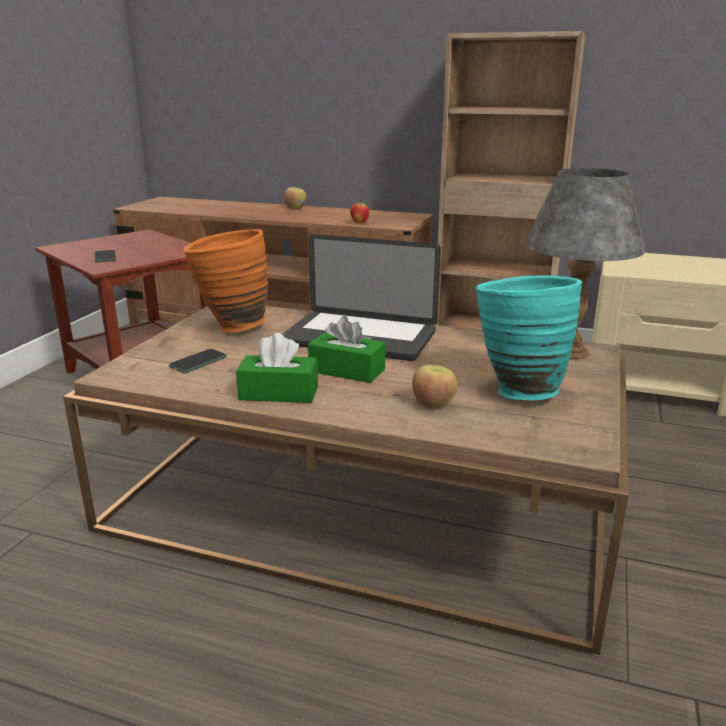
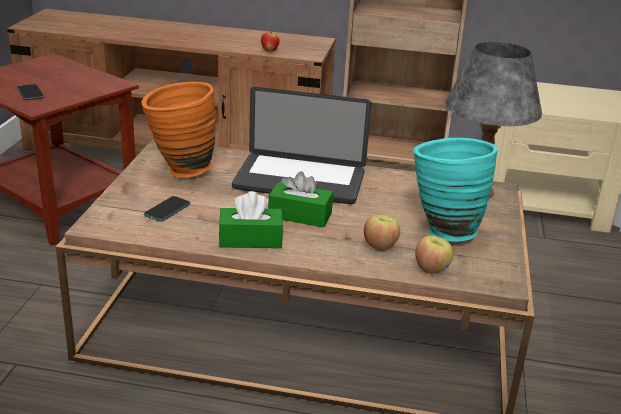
camera: 10 degrees left, 5 degrees up
apple [284,187,306,209] -> apple moved to [415,235,453,273]

